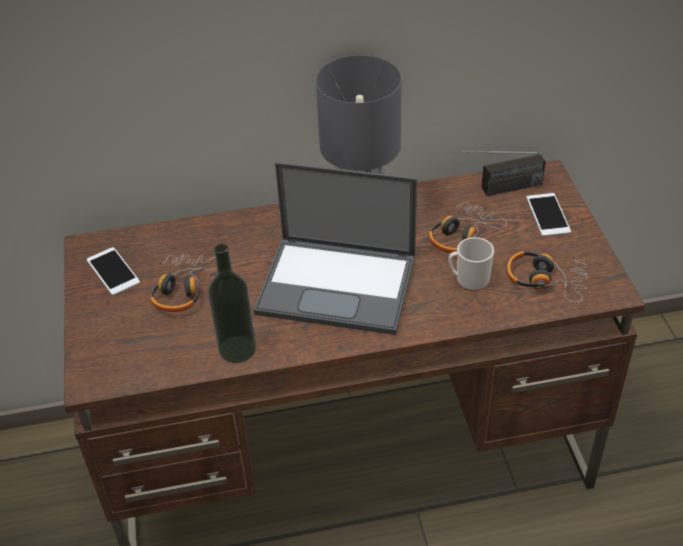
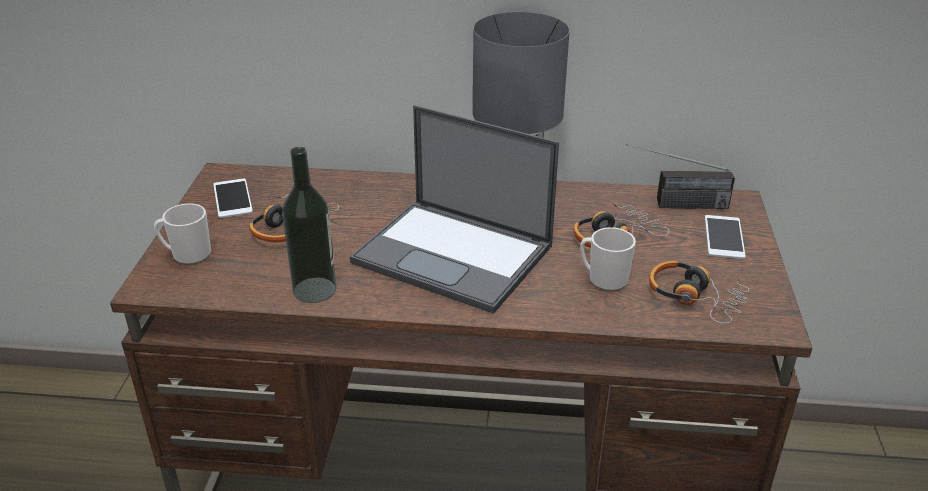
camera: 15 degrees right, 10 degrees down
none -> mug [154,203,211,265]

